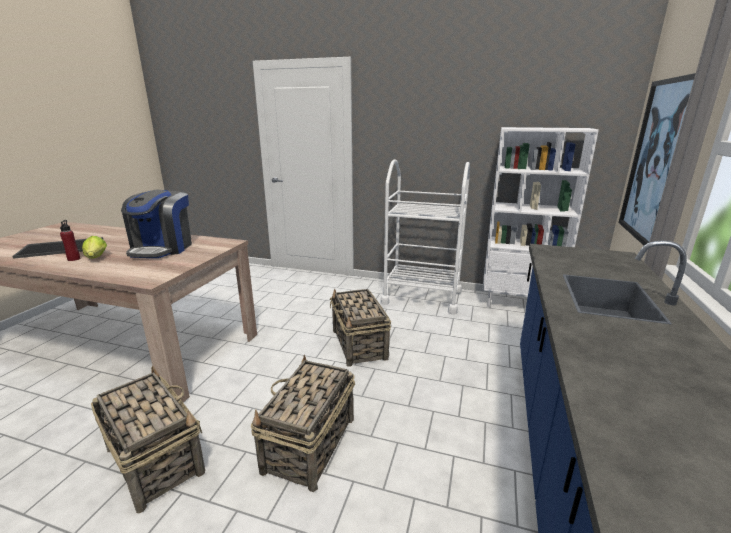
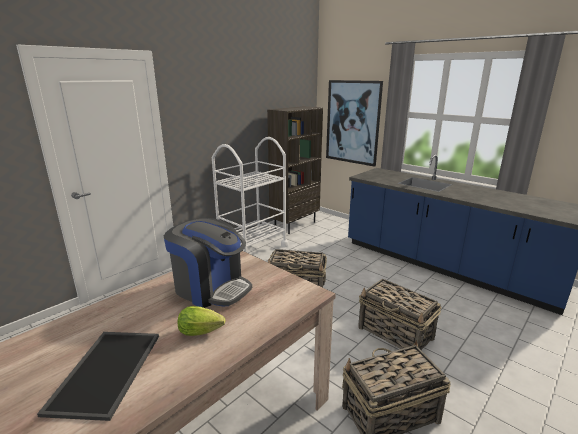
camera: 65 degrees left, 0 degrees up
red bottle [60,220,80,261] -> none
white bookcase [482,127,599,308] -> brown bookcase [267,106,323,234]

